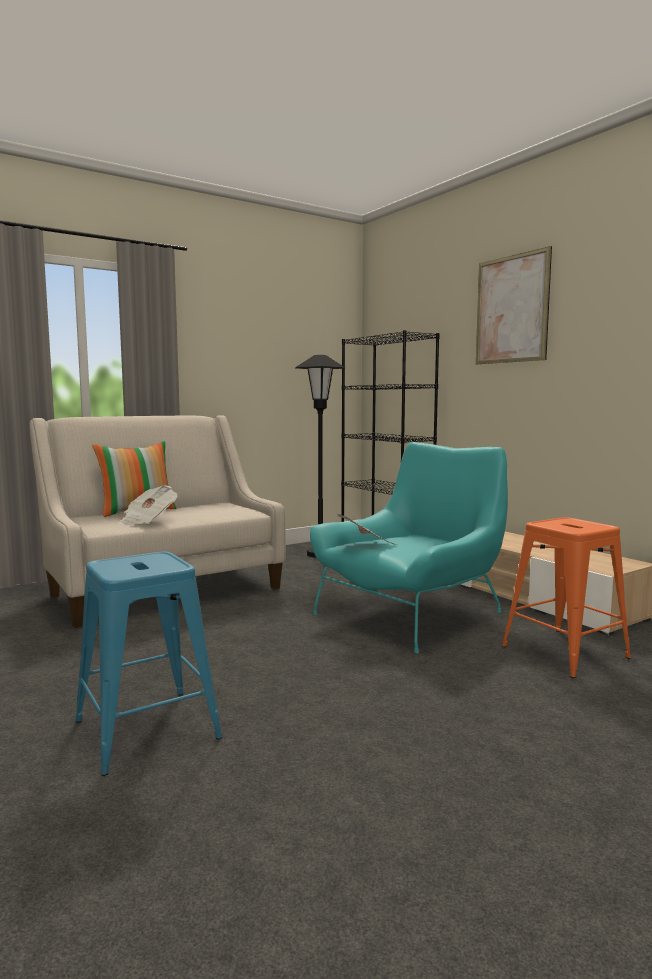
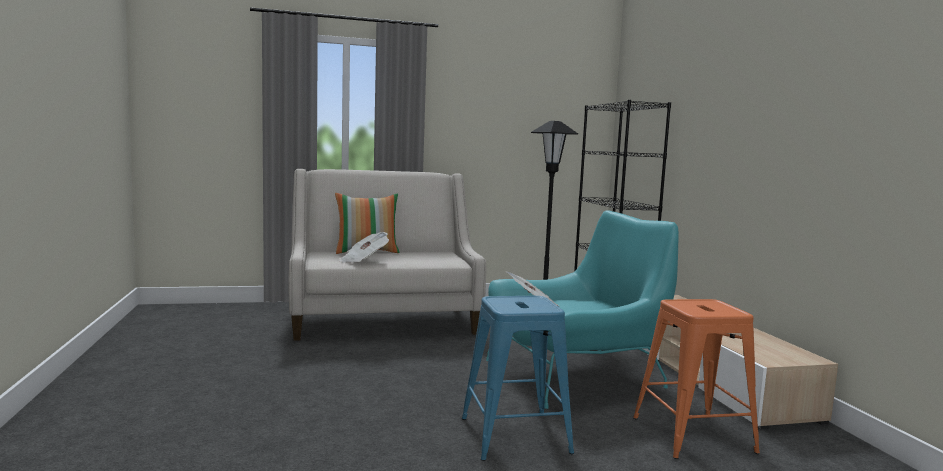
camera: 20 degrees right, 0 degrees up
blue stool [75,552,222,776] -> blue stool moved to [462,296,574,461]
picture [476,246,552,364] -> none

